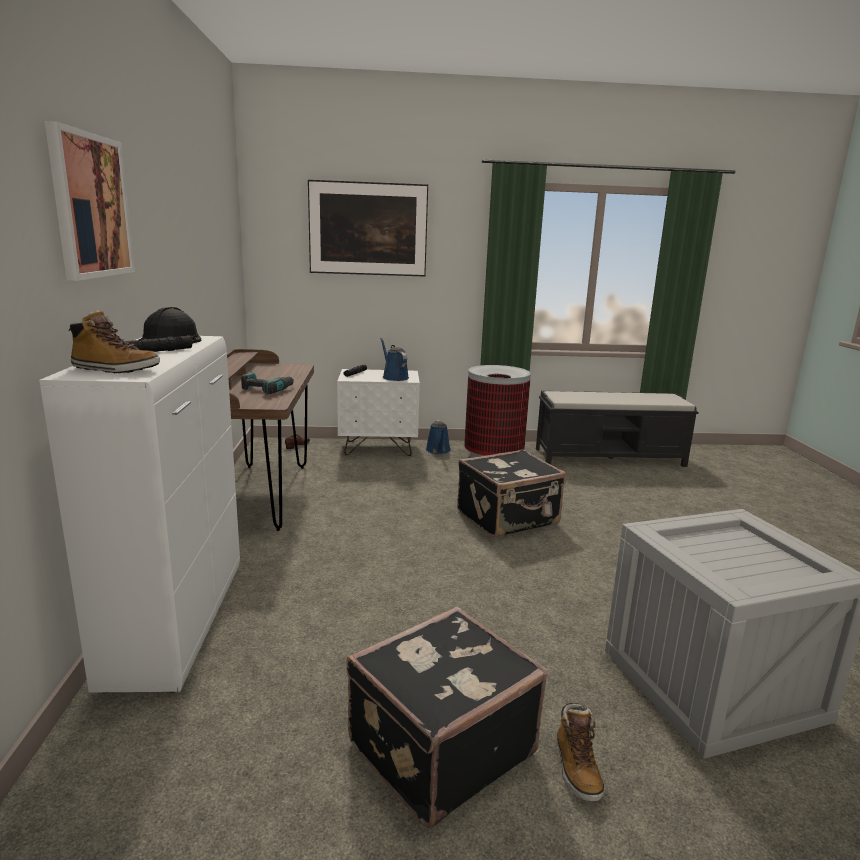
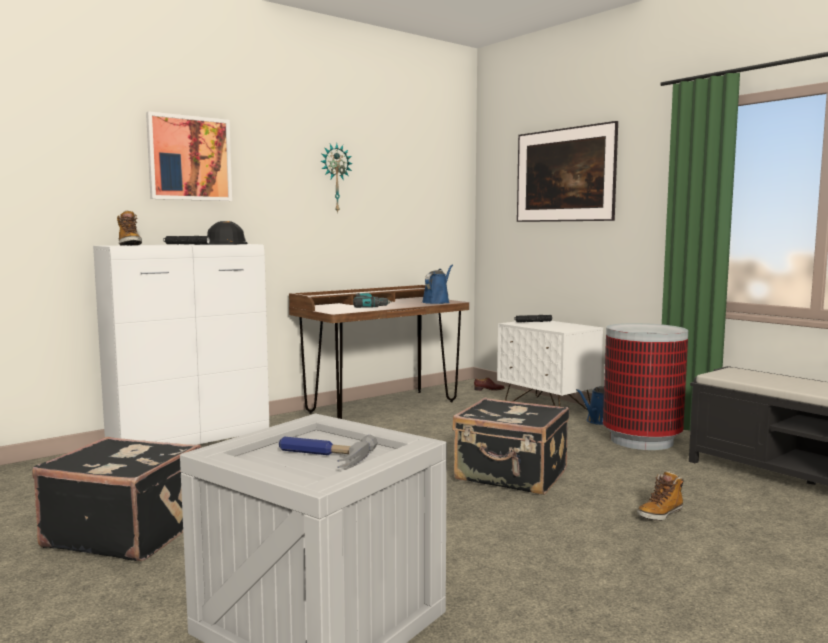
camera: 55 degrees right, 10 degrees down
blue watering can [380,338,409,381] -> blue watering can moved to [422,265,453,304]
boot [557,703,605,801] -> boot moved to [637,471,683,521]
none -> hammer [279,434,378,468]
none -> wall clock [320,143,353,214]

